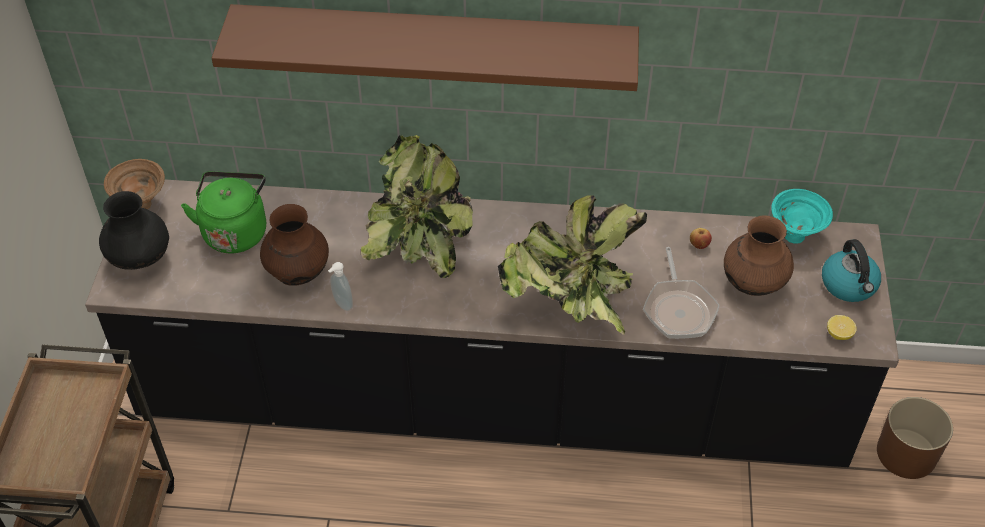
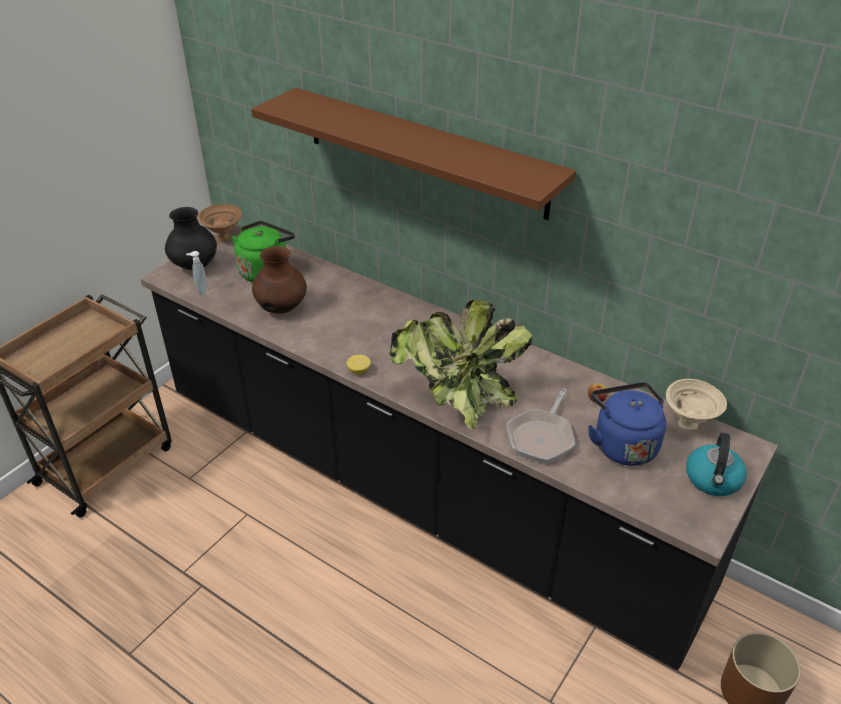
camera: 30 degrees right, 10 degrees down
soap dispenser [328,262,353,311] -> soap dispenser moved to [186,251,207,295]
potted plant [361,135,473,278] -> none
brown vase [724,215,794,296] -> blue kettle [588,382,666,466]
turquoise bowl [771,189,833,243] -> beige bowl [666,379,727,431]
lemon [827,315,857,340] -> lemon moved to [347,355,371,374]

